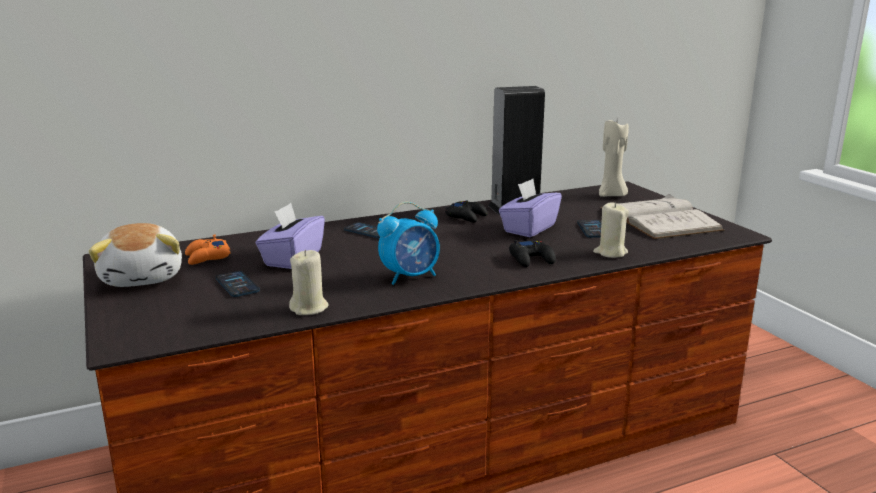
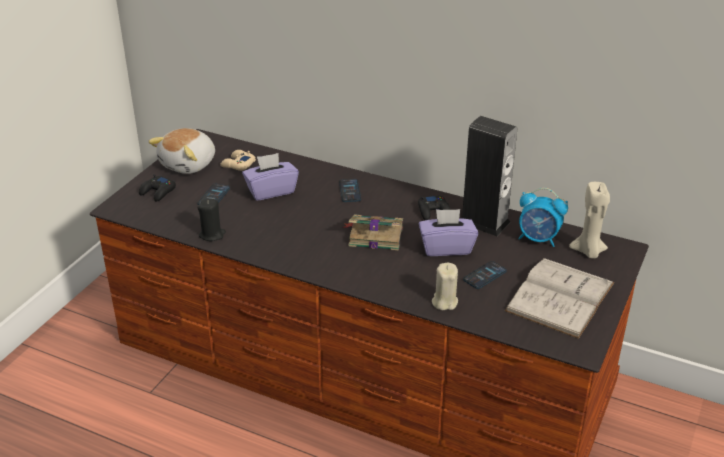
camera: 50 degrees right, 15 degrees up
orange game controller [185,234,231,265] -> beige game controller [220,150,256,171]
beige candle [289,250,329,315] -> black candle [198,199,226,241]
alarm clock [377,202,440,285] -> alarm clock moved to [518,188,568,247]
black game controller [509,240,556,267] -> black game controller moved to [139,174,176,202]
none -> book [343,214,403,250]

